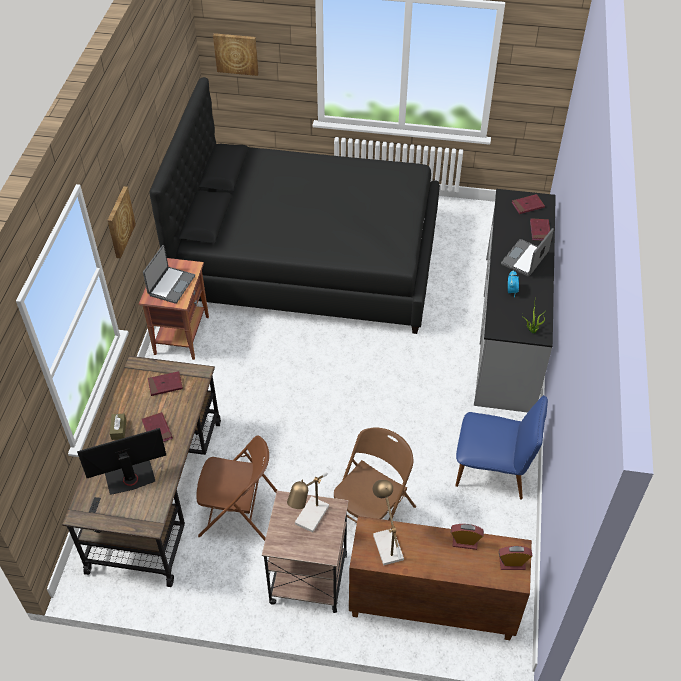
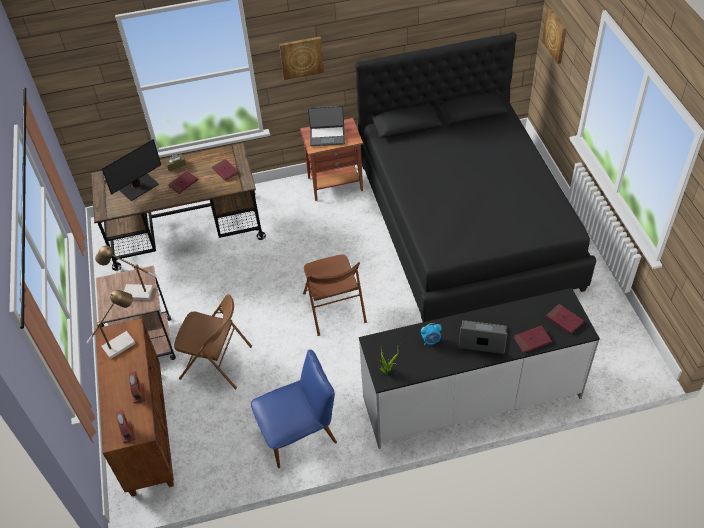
camera: 70 degrees right, 0 degrees up
monitor [77,428,166,495] -> monitor turned 90 degrees clockwise [102,139,161,201]
brown chair [196,436,277,541] -> brown chair moved to [303,254,367,336]
blue chair [455,395,548,499] -> blue chair turned 105 degrees counterclockwise [251,350,337,468]

